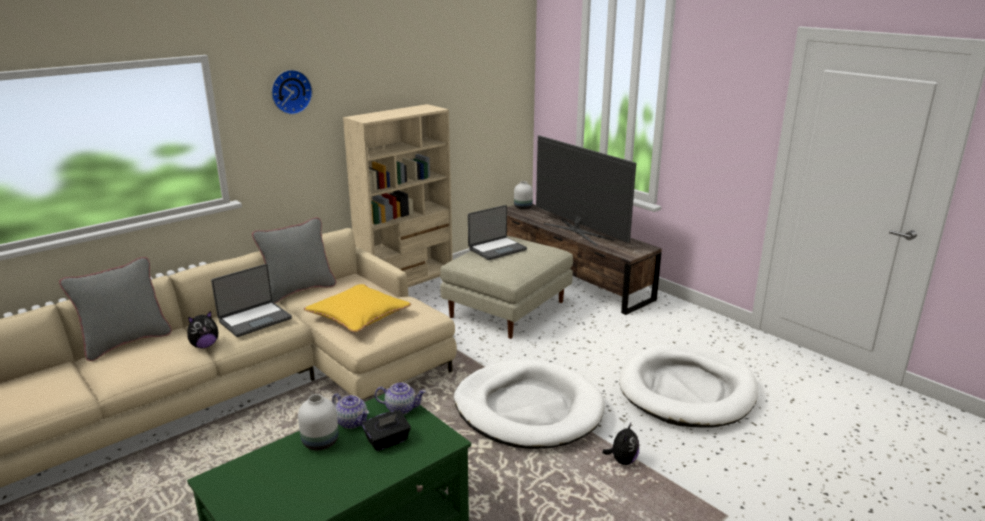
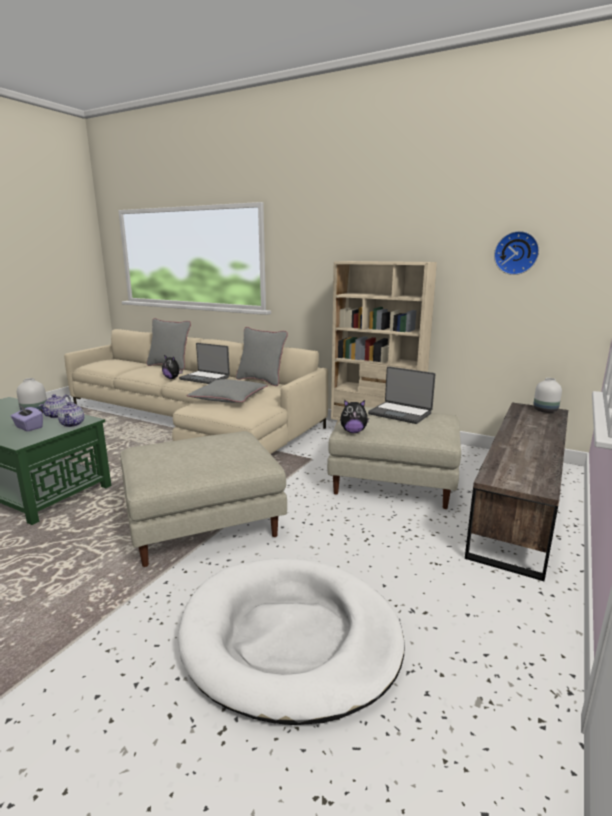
camera: 70 degrees right, 5 degrees down
wall clock [271,70,313,115] -> wall clock moved to [494,231,539,275]
yellow pillow [304,284,411,332] -> grey pillow [186,379,268,403]
black tissue box [362,410,411,451] -> purple tissue box [10,405,43,431]
white dog bed [454,359,605,449] -> beige ottoman [120,431,287,567]
television [536,135,636,246] -> none
plush toy [602,423,639,465] -> plush toy moved to [340,400,369,433]

